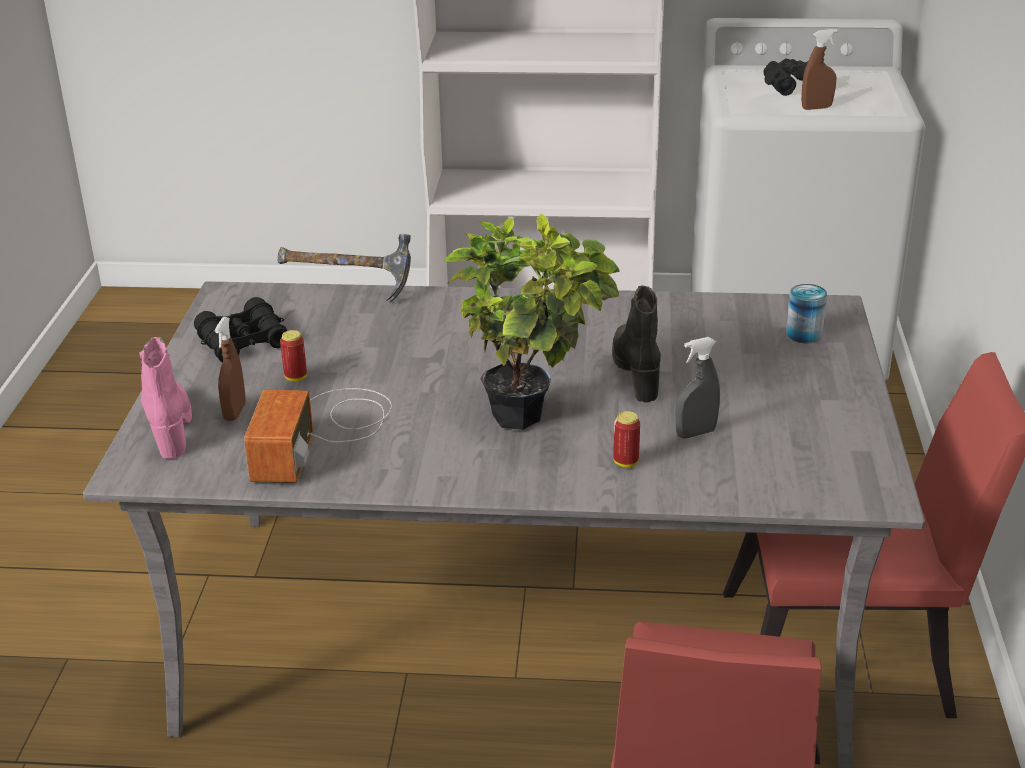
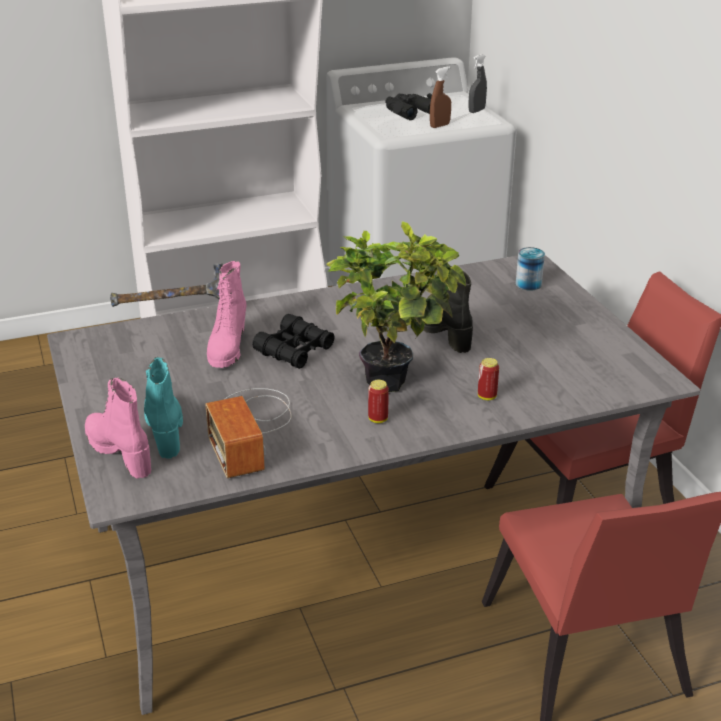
camera: 25 degrees left, 0 degrees up
black binoculars [194,297,288,362] -> black binoculars moved to [252,314,334,369]
brown spray bottle [214,317,246,421] -> turquoise boot [144,357,183,459]
can [280,330,307,382] -> can moved to [368,380,389,423]
grey spray bottle [675,337,720,439] -> grey spray bottle moved to [468,54,487,113]
none -> pink boot [207,261,246,368]

